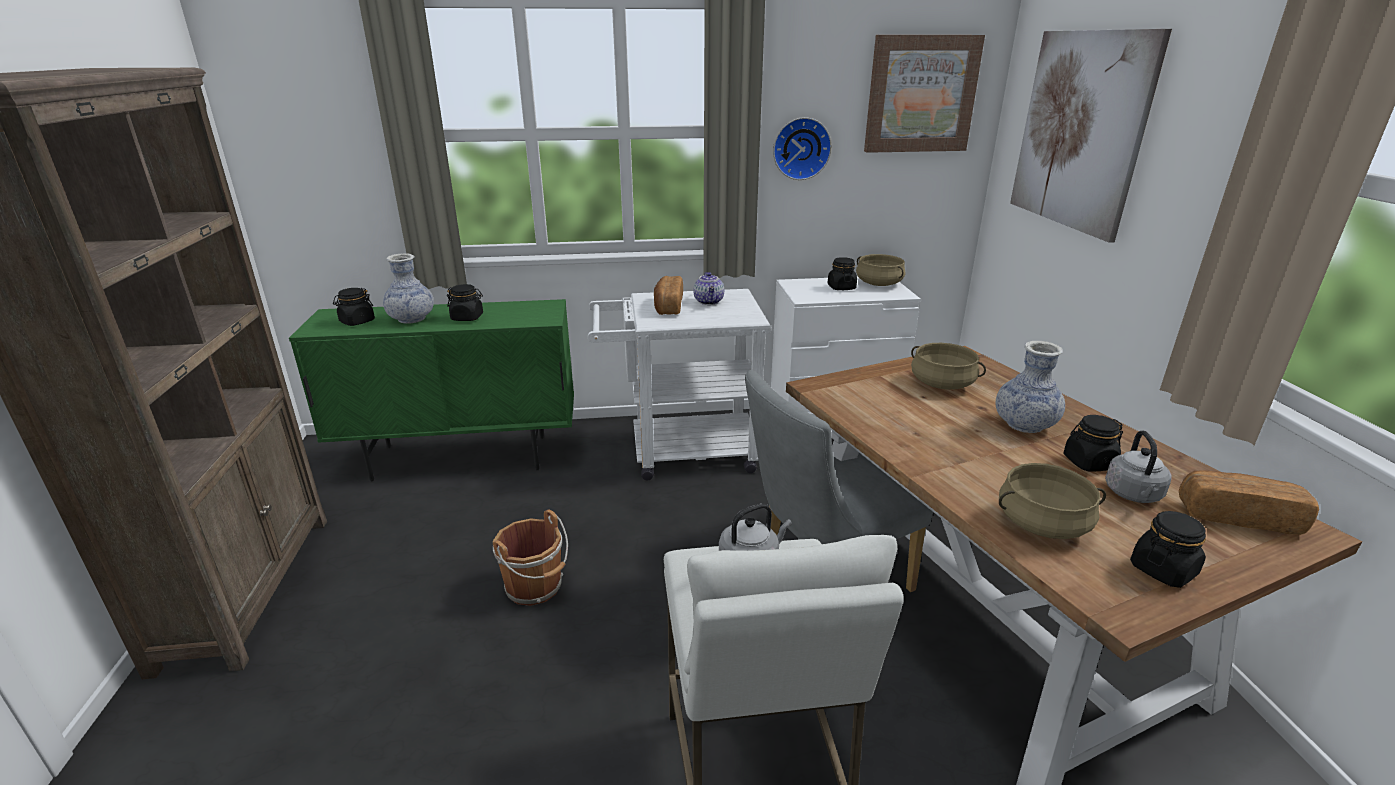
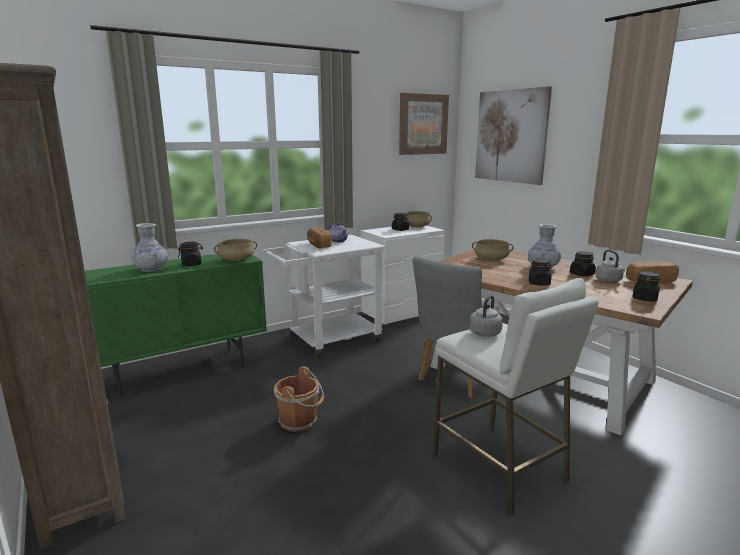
camera: 25 degrees left, 10 degrees down
black jar [333,288,375,326] -> black jar moved to [529,259,552,286]
wall clock [773,117,832,180] -> none
beige cooking pot [999,463,1106,539] -> beige cooking pot moved to [214,239,257,261]

